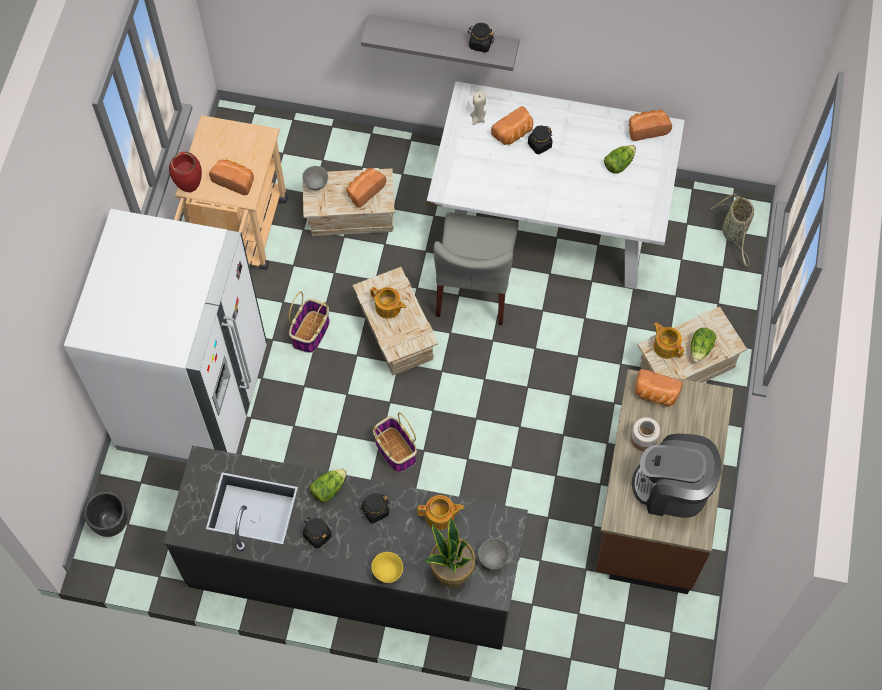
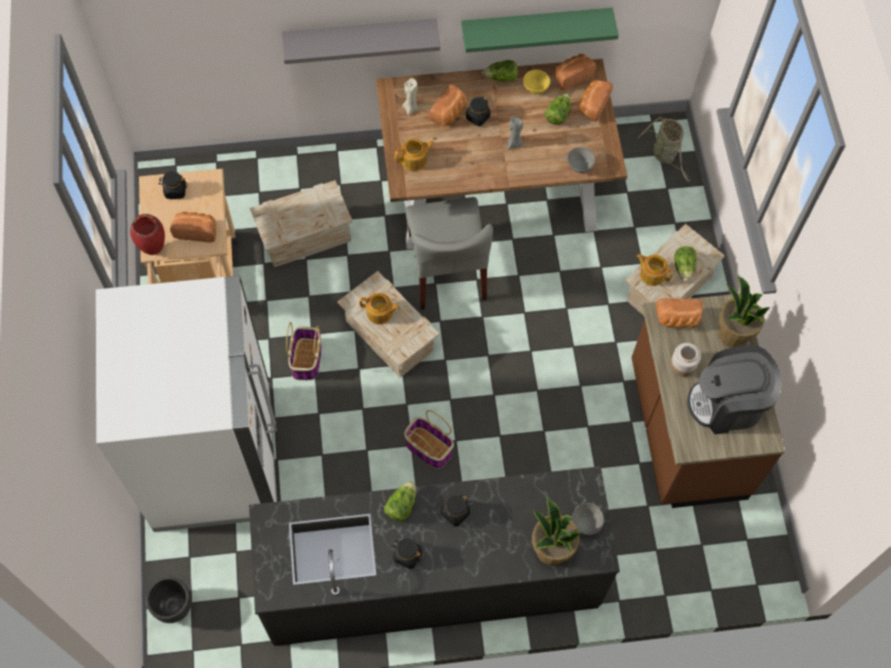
camera: 20 degrees left, 0 degrees up
grey bowl [302,166,328,191] -> grey bowl moved to [567,147,595,173]
bread [346,168,386,208] -> bread moved to [579,80,613,122]
yellow bowl [371,552,403,583] -> yellow bowl moved to [523,70,550,94]
teapot [417,495,464,530] -> teapot moved to [395,139,434,171]
white dining table [427,81,685,289] -> brown dining table [376,59,627,249]
black jar [468,23,494,53] -> black jar moved to [159,171,187,199]
none -> green shelf [461,8,619,53]
none -> lettuce [482,60,518,82]
none -> grey candle [508,116,523,150]
none -> potted plant [719,276,770,348]

